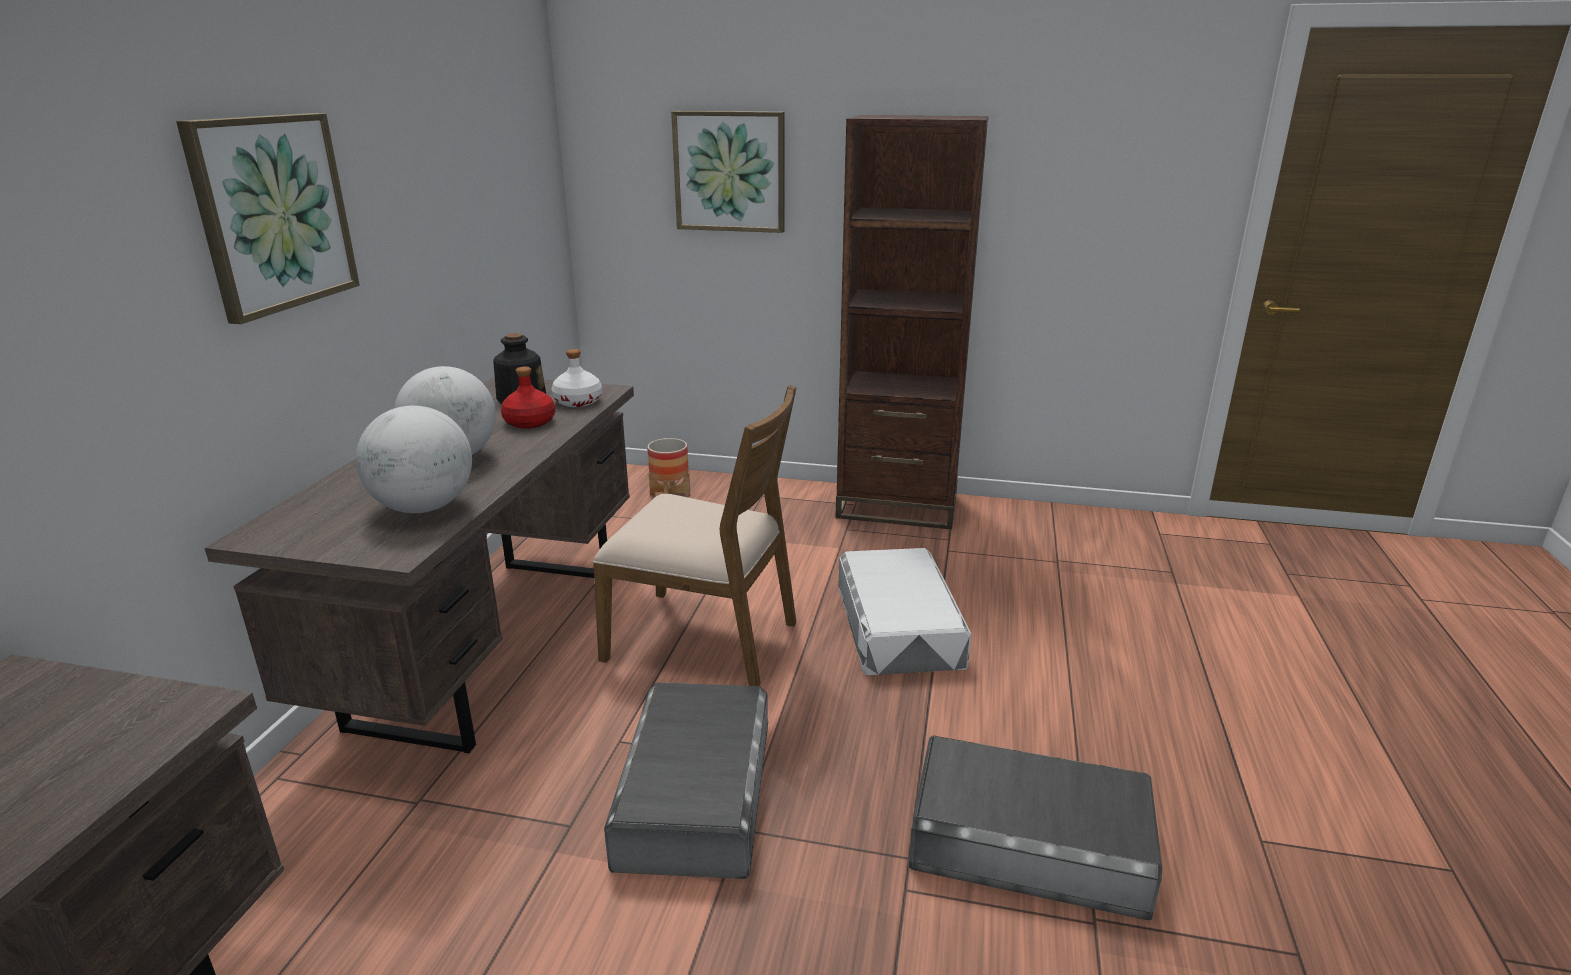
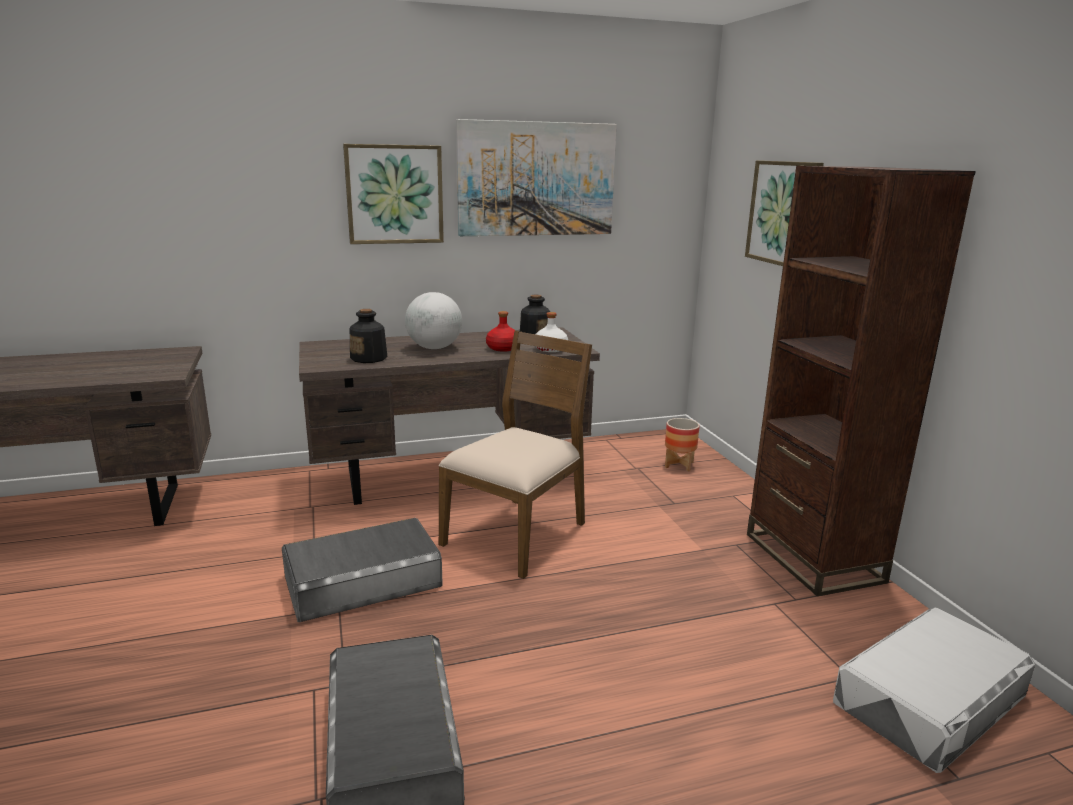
camera: 60 degrees right, 5 degrees down
globe [356,406,472,513] -> bottle [350,309,387,363]
brown chair [593,385,797,686] -> brown chair turned 135 degrees counterclockwise [438,331,592,579]
white storage box [838,548,971,675] -> white storage box moved to [833,608,1035,773]
none -> picture [456,119,617,236]

